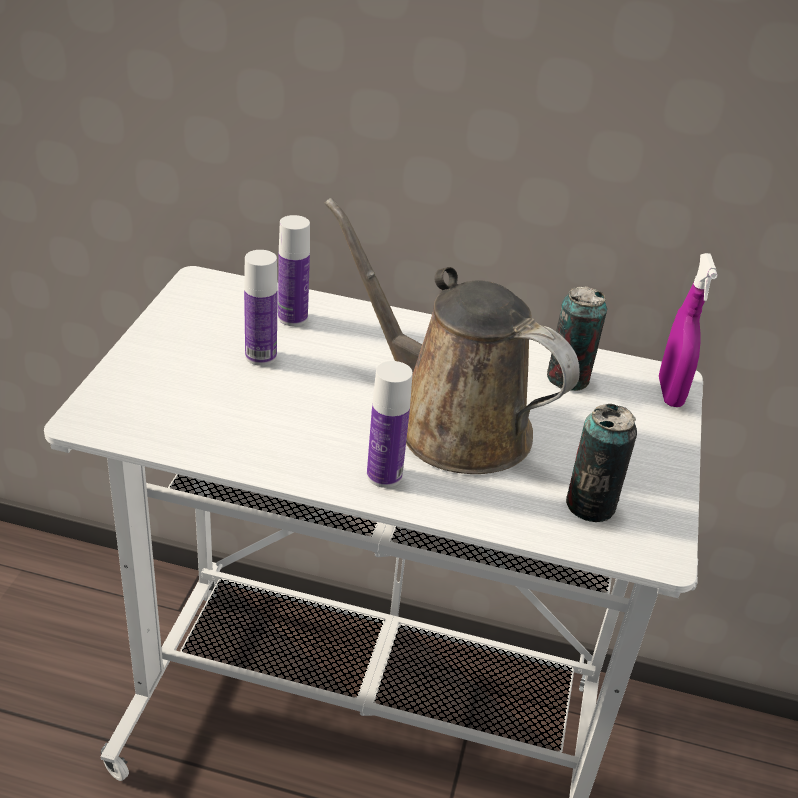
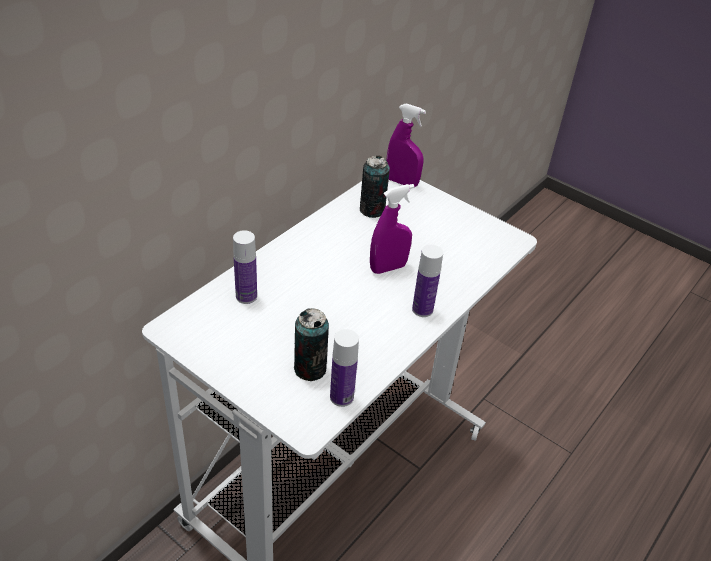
camera: 65 degrees left, 5 degrees up
bottle [244,250,278,366] -> bottle moved to [330,329,359,407]
brown watering can [324,198,580,474] -> purple spray bottle [370,184,414,274]
can [566,404,637,522] -> can moved to [294,308,329,381]

